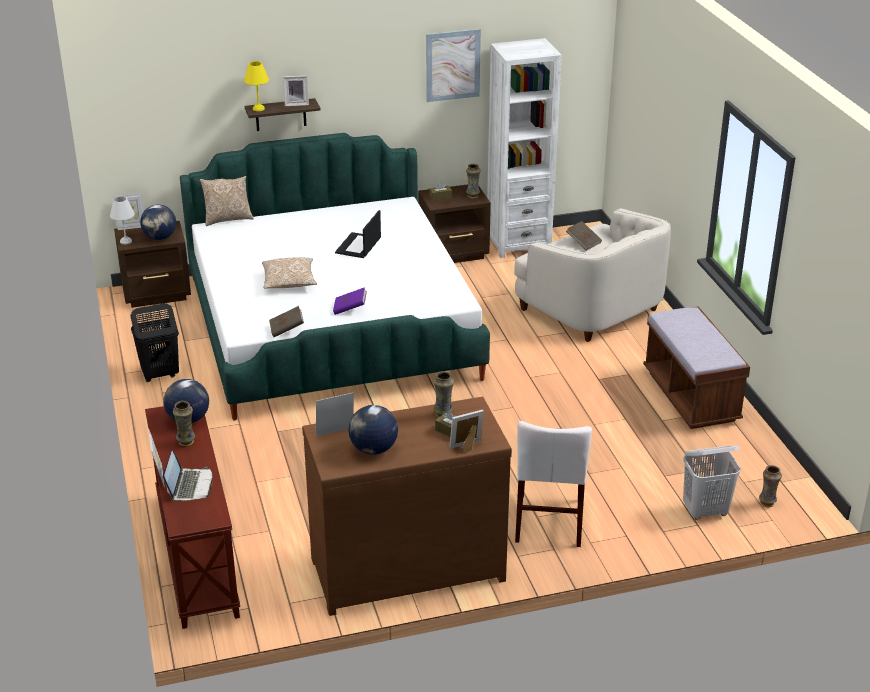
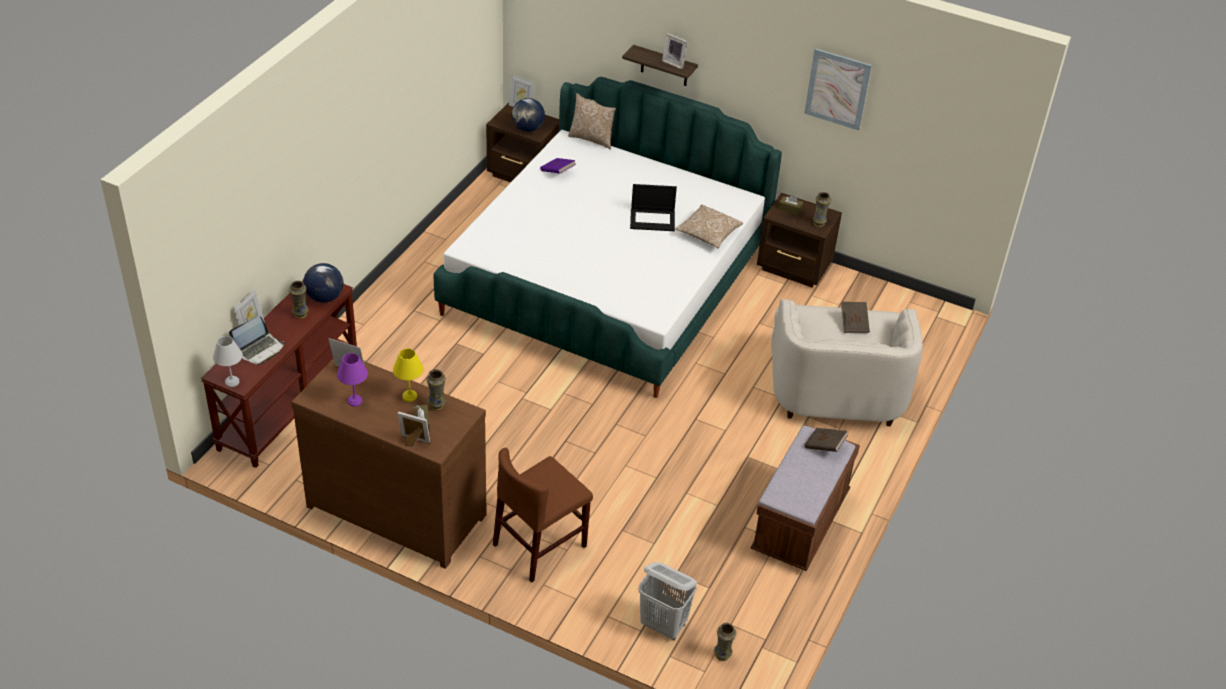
camera: 40 degrees right, 10 degrees up
white table lamp [110,196,135,244] -> white table lamp moved to [213,336,243,387]
black laundry basket [130,303,179,382] -> none
yellow table lamp [244,61,269,111] -> yellow table lamp moved to [393,348,424,402]
pillow [262,257,317,289] -> pillow moved to [675,205,743,249]
brown book [269,306,304,337] -> brown book moved to [805,428,848,452]
purple book [333,287,367,315] -> purple book moved to [540,158,576,173]
laptop [335,210,381,258] -> laptop turned 150 degrees counterclockwise [630,184,677,231]
globe [348,405,398,455] -> purple table lamp [337,353,368,407]
white bookcase [487,38,562,258] -> none
white chair [515,421,592,547] -> brown chair [493,448,593,583]

